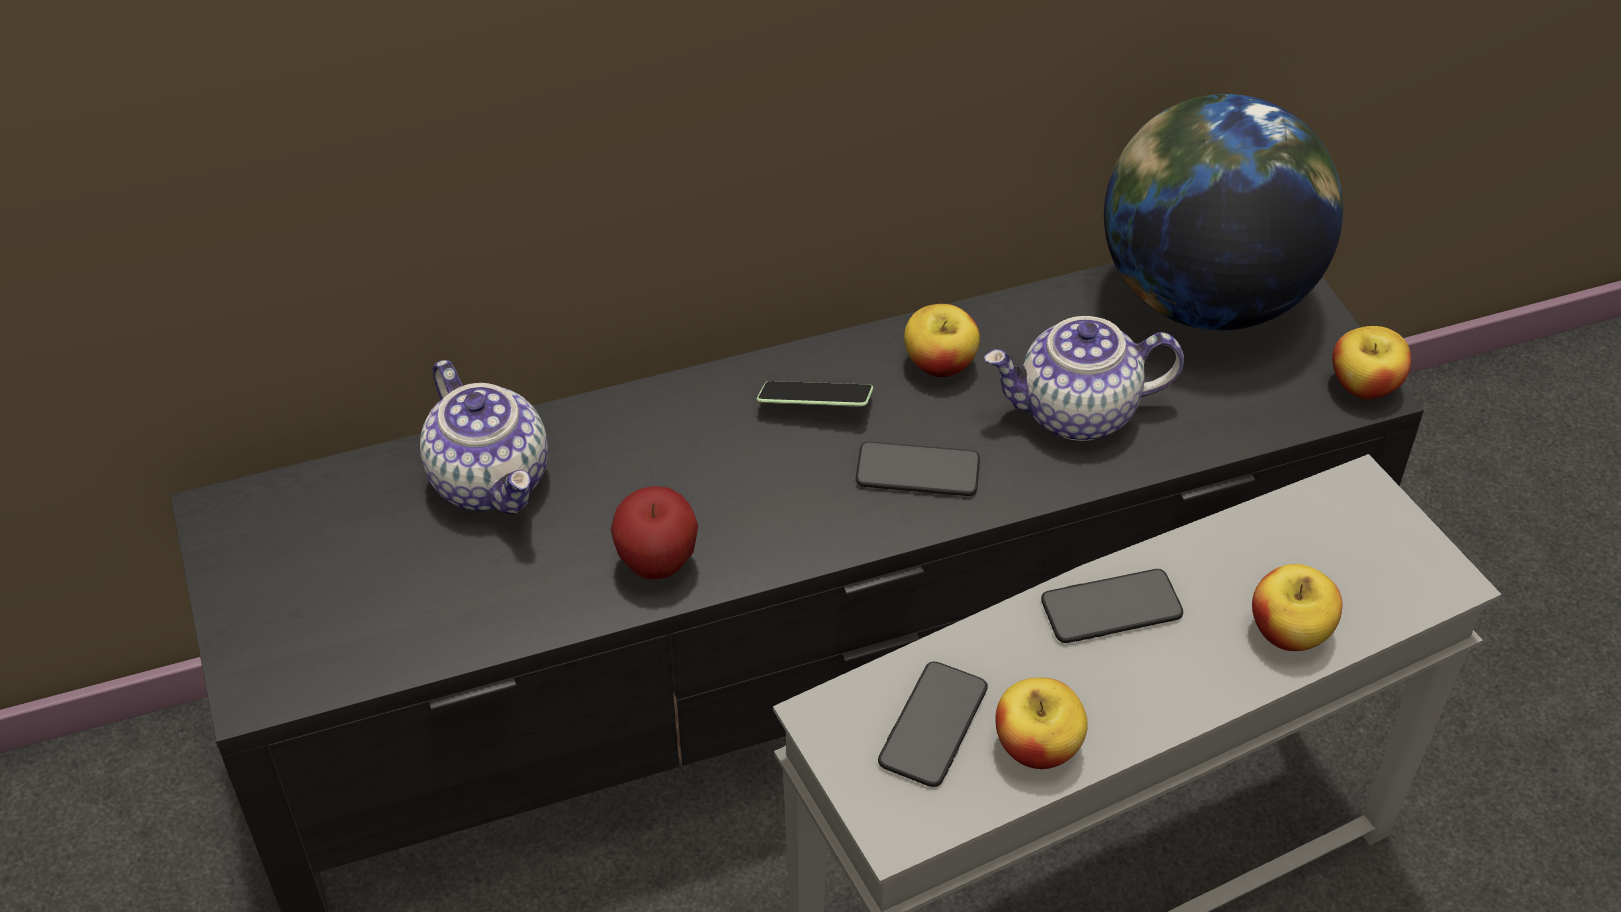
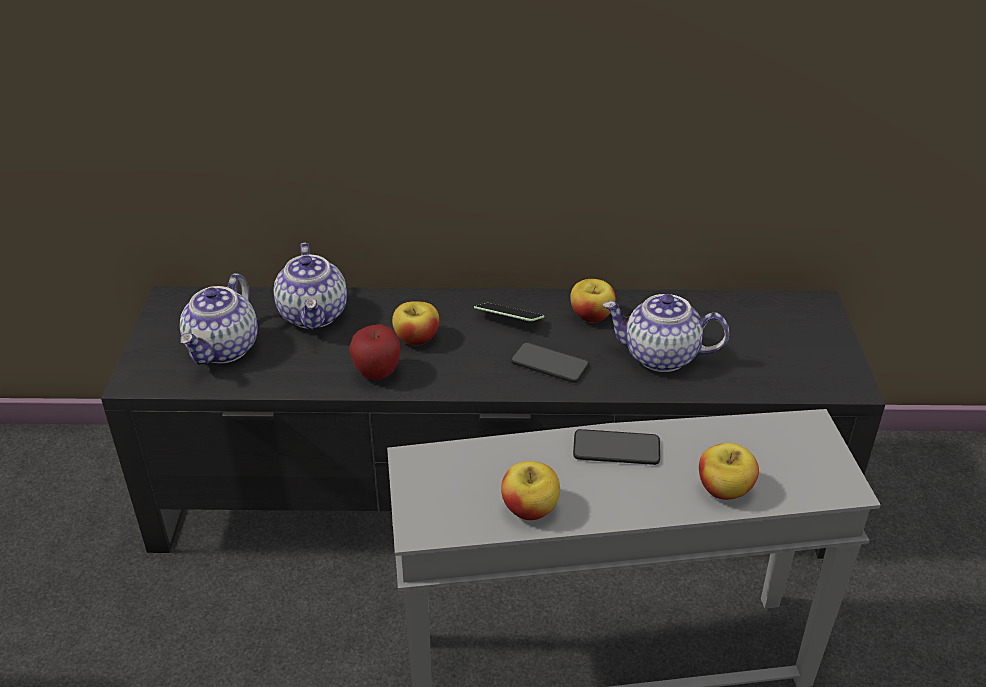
camera: 20 degrees right, 10 degrees down
phone [878,662,988,787] -> none
globe [1104,94,1343,330] -> none
apple [1332,326,1411,399] -> apple moved to [392,301,439,345]
none -> teapot [180,273,258,365]

